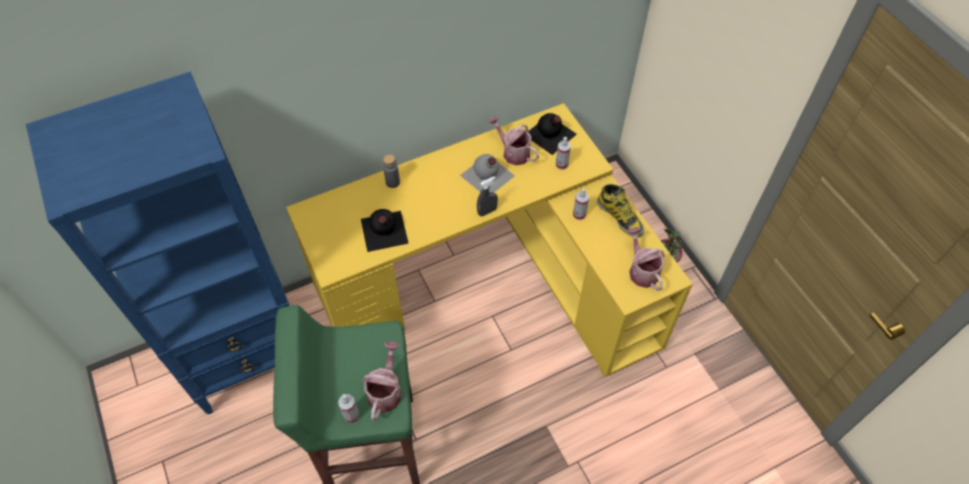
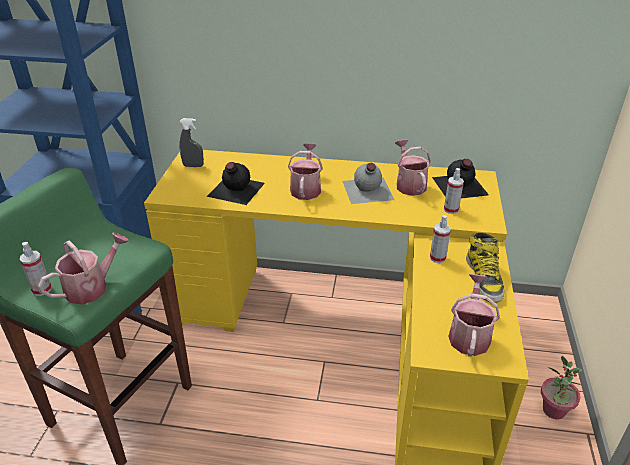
camera: 35 degrees right, 20 degrees down
grey bottle [383,154,400,188] -> none
grey spray bottle [477,176,498,216] -> grey spray bottle moved to [179,118,204,167]
none -> watering can [288,143,323,200]

